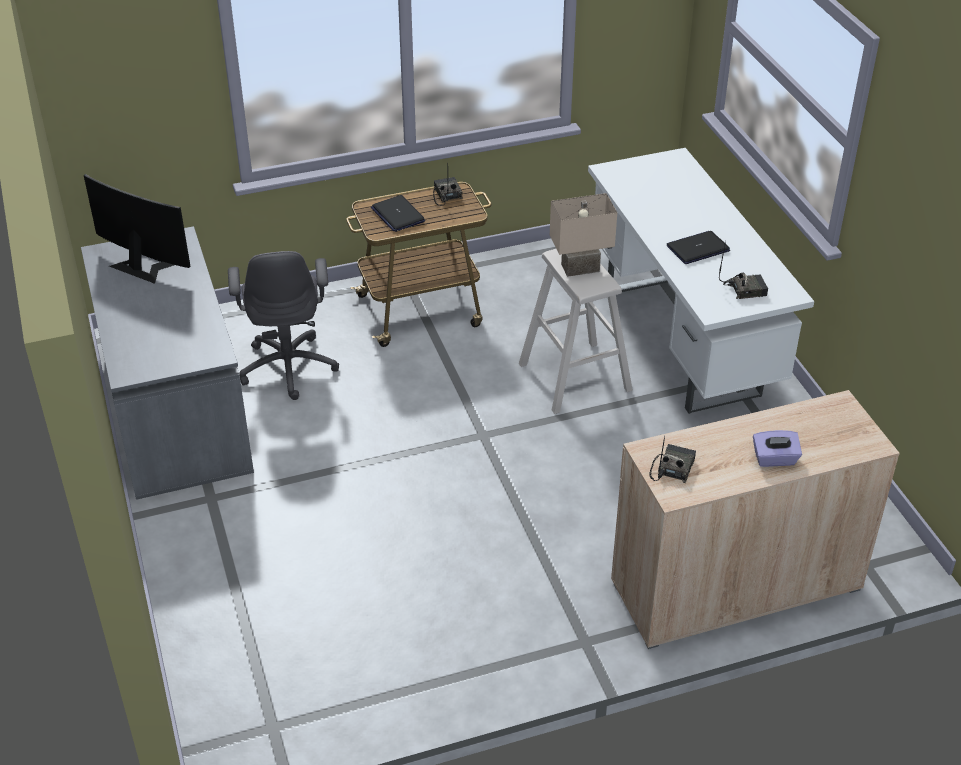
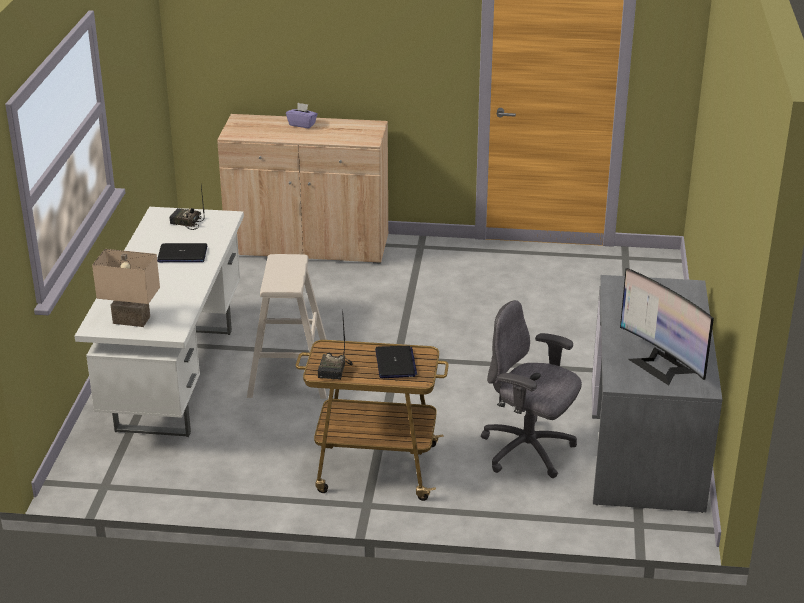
camera: 155 degrees left, 10 degrees down
grey office chair [228,251,339,400] -> grey office chair turned 75 degrees counterclockwise [481,300,582,478]
beige table lamp [550,193,617,277] -> beige table lamp moved to [92,249,160,327]
radio [650,436,696,483] -> none

